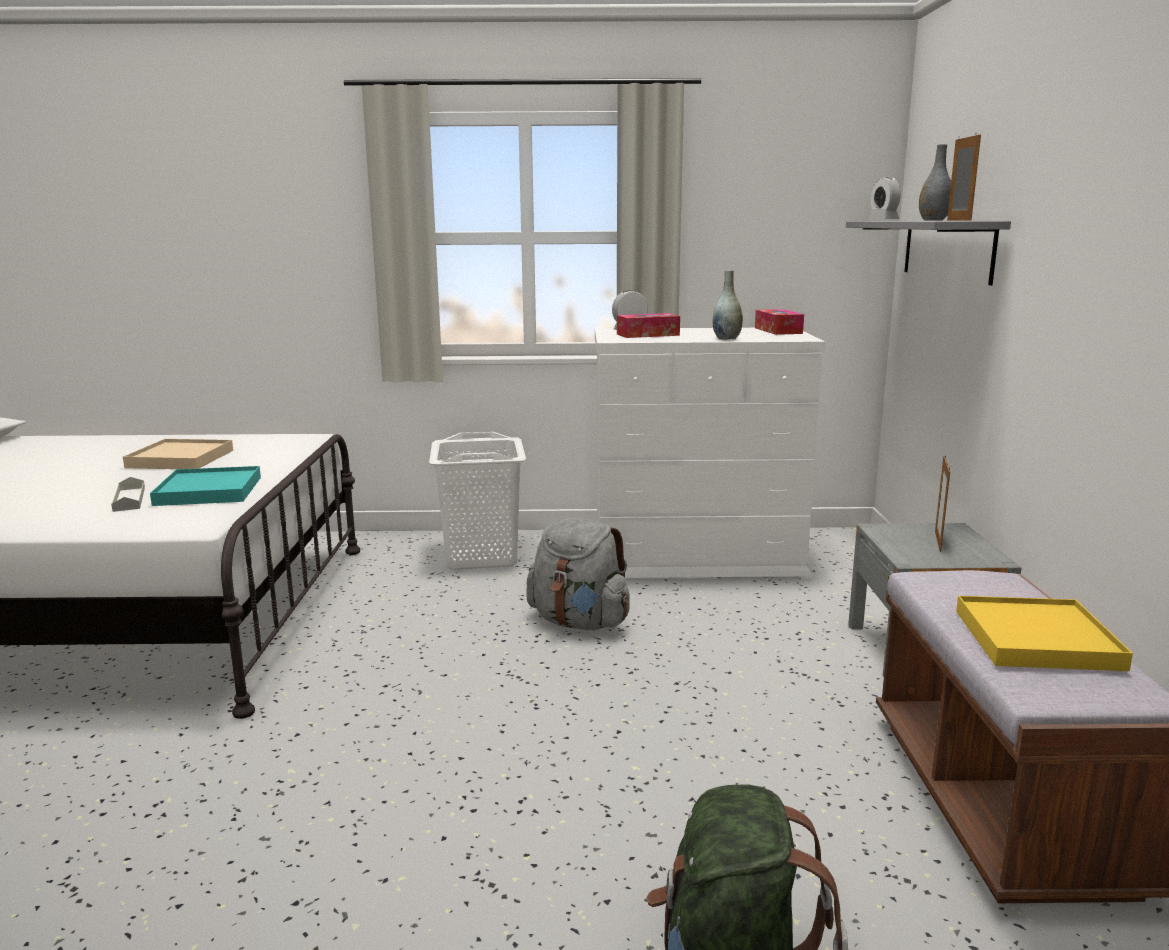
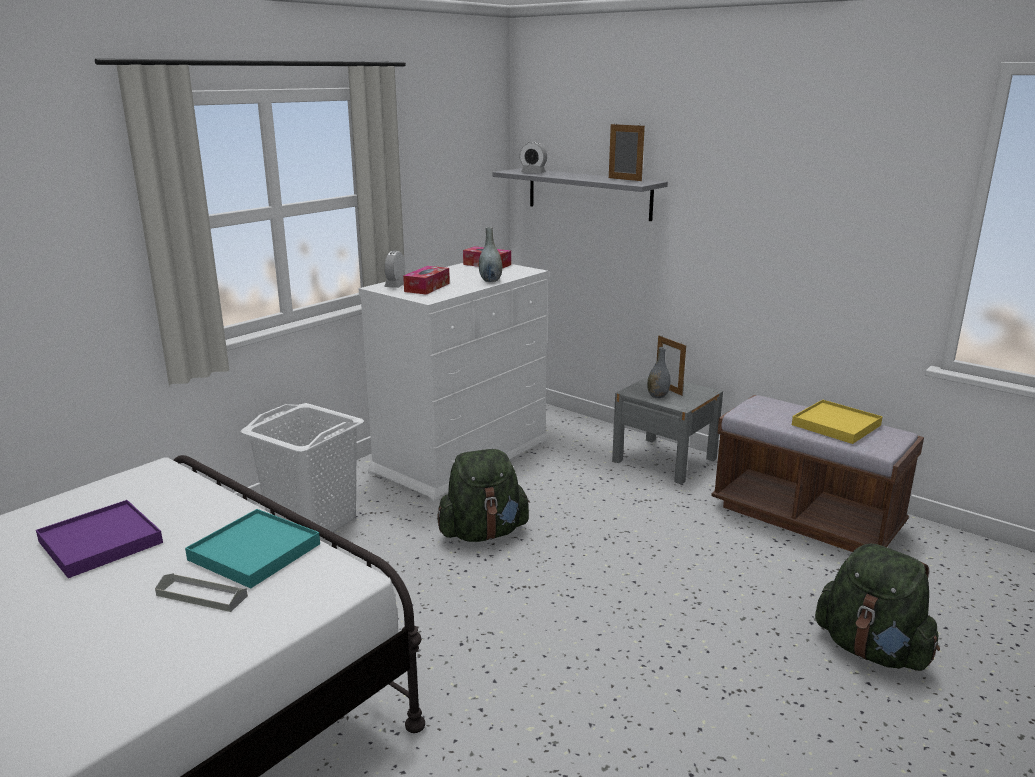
camera: 50 degrees left, 5 degrees up
beige tray [123,439,233,469] -> purple tray [36,500,163,578]
grey backpack [526,517,630,630] -> green backpack [437,449,530,542]
grey vase [919,144,951,221] -> grey vase moved to [647,347,670,398]

